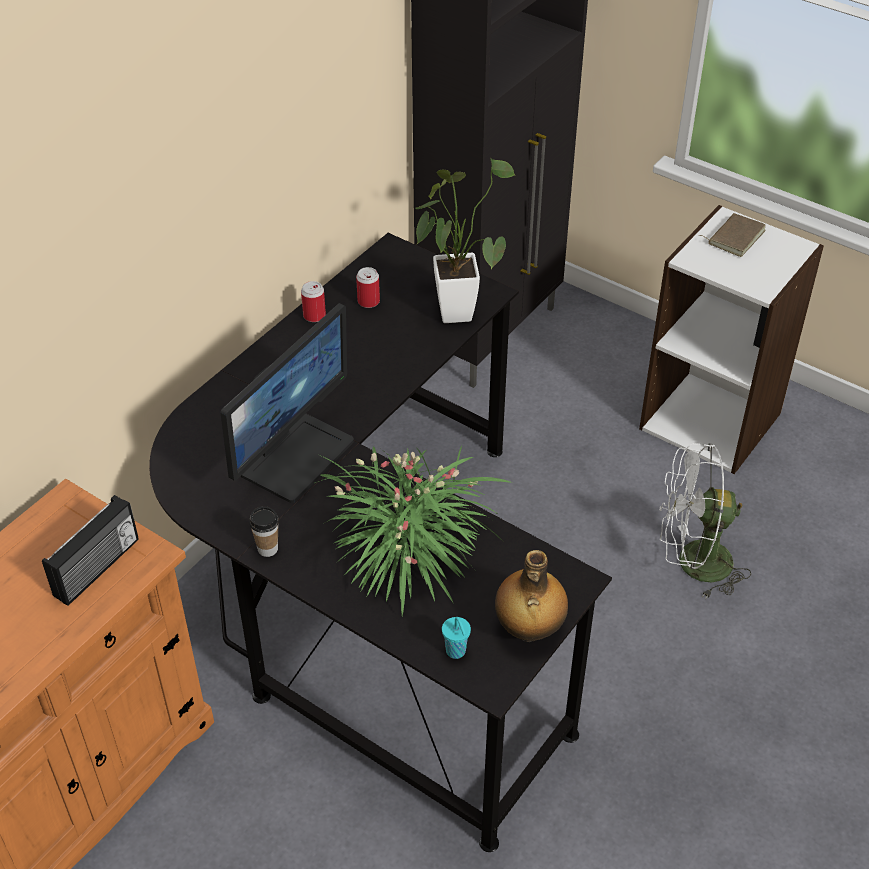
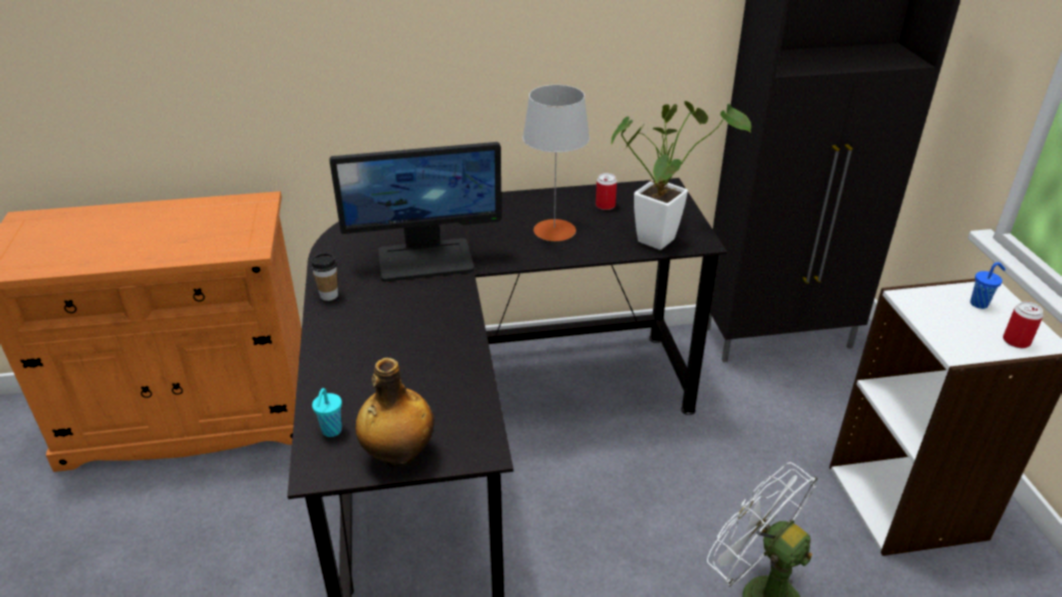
camera: 45 degrees right, 10 degrees down
radio [42,495,139,606] -> none
can [301,281,326,322] -> can moved to [1003,301,1043,348]
potted plant [315,446,512,616] -> none
brown book [698,213,766,257] -> blue cup [970,262,1006,309]
none -> grey table lamp [523,85,590,241]

